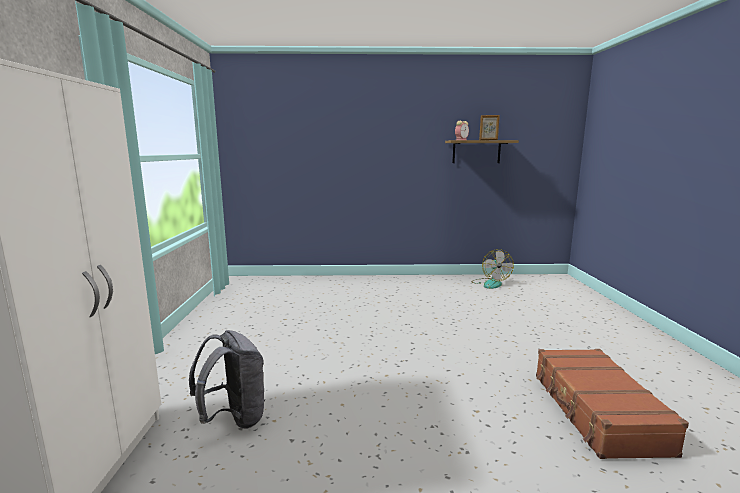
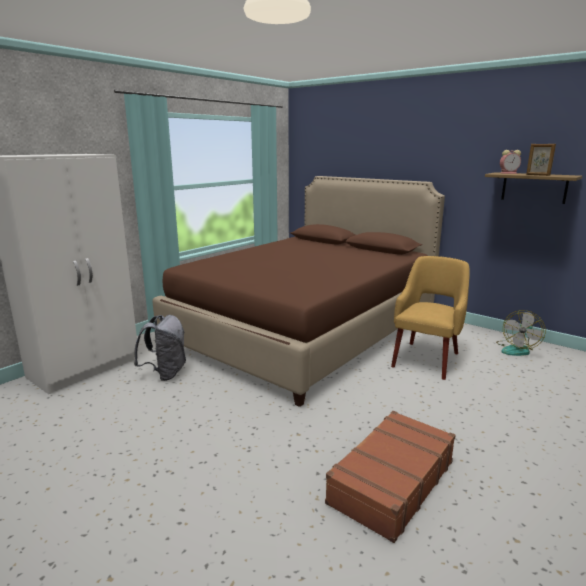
camera: 40 degrees right, 5 degrees up
none -> brown bed [152,176,445,407]
none -> yellow armchair [391,256,470,380]

